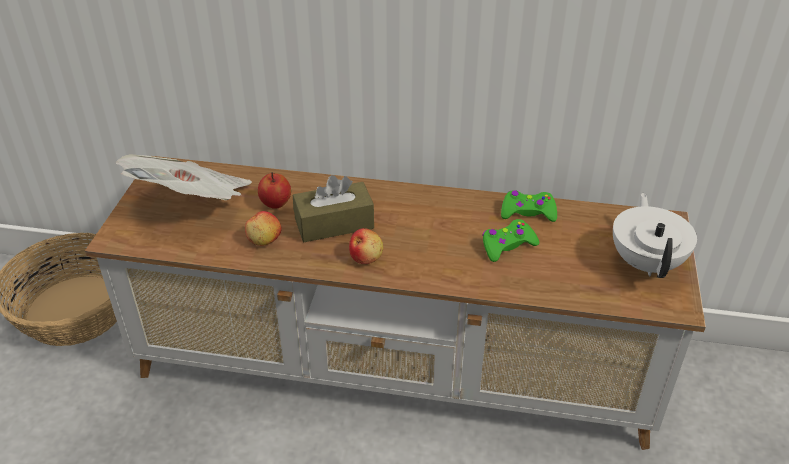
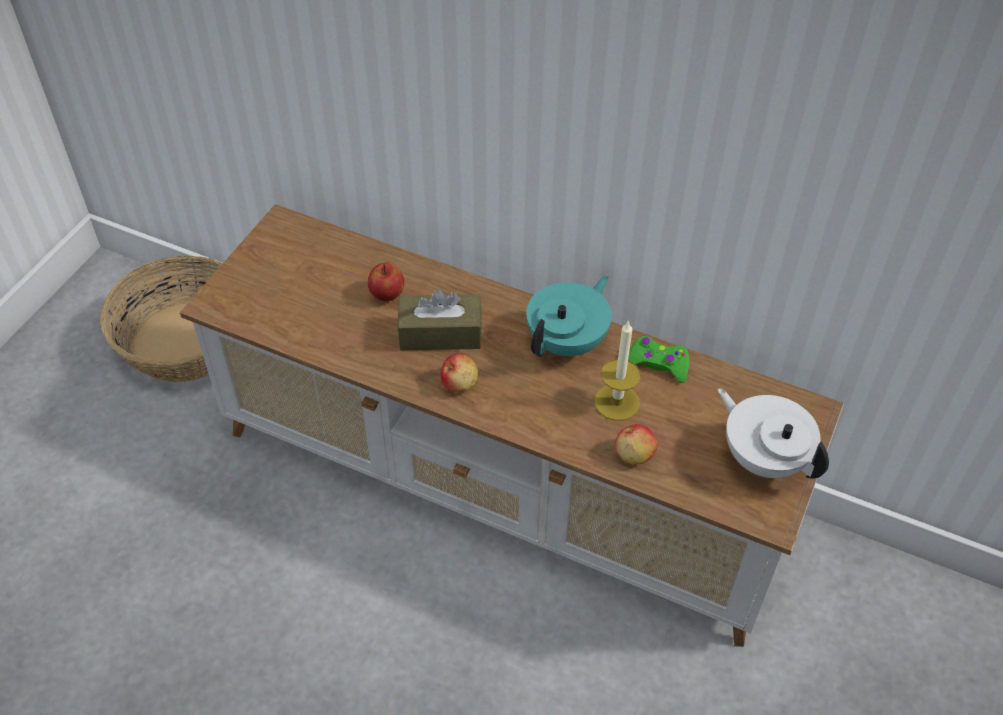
camera: 15 degrees right, 10 degrees up
newspaper [116,154,252,200] -> none
apple [245,211,281,246] -> apple moved to [615,424,657,465]
green game controller [482,219,539,262] -> candle [594,320,641,421]
white teapot [613,193,697,278] -> white teapot turned 60 degrees counterclockwise [718,388,829,479]
none -> turquoise teapot [526,275,612,357]

